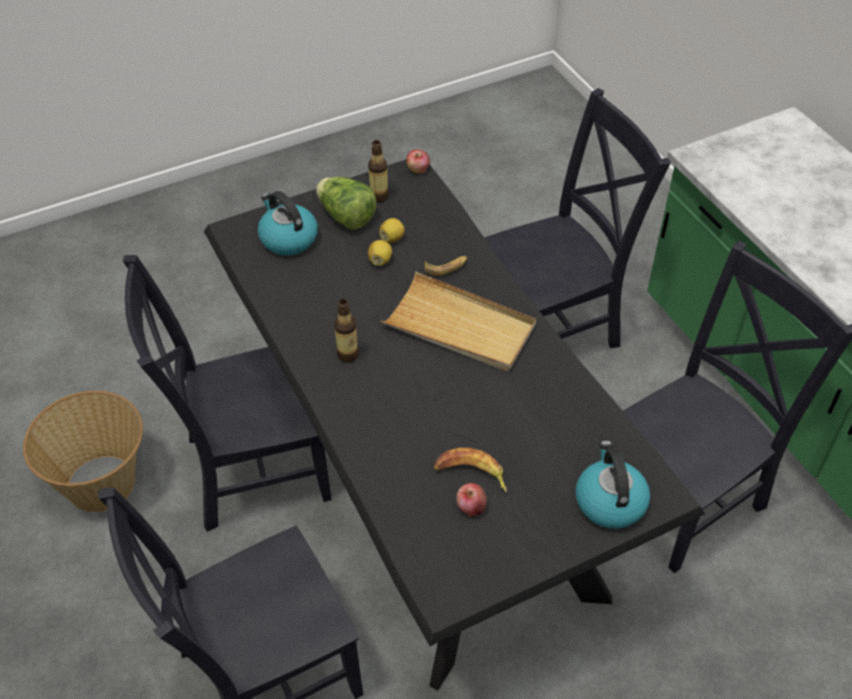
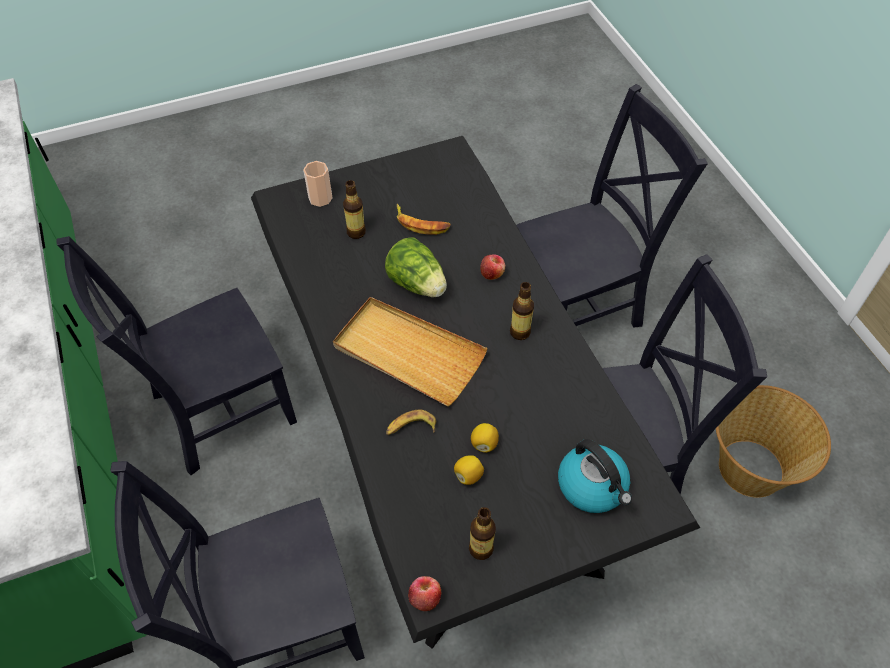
camera: 175 degrees left, 5 degrees up
lettuce [316,177,376,230] -> lettuce moved to [385,238,447,297]
apple [456,483,487,517] -> apple moved to [480,254,505,280]
kettle [575,440,650,529] -> cup [303,161,333,207]
none -> bottle [343,180,366,239]

